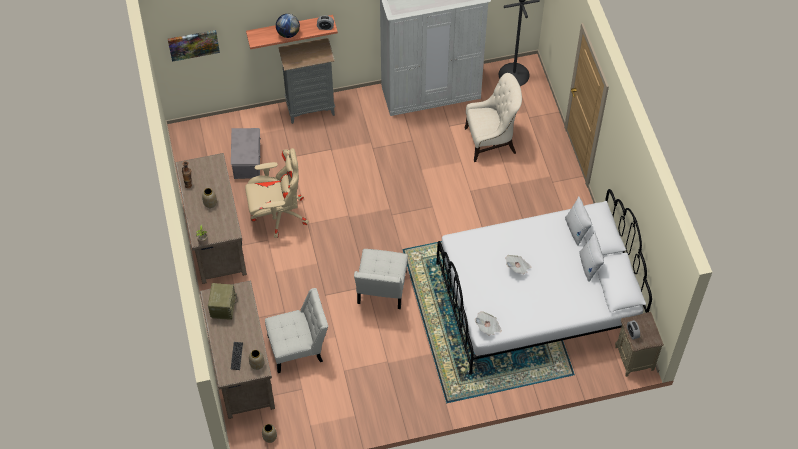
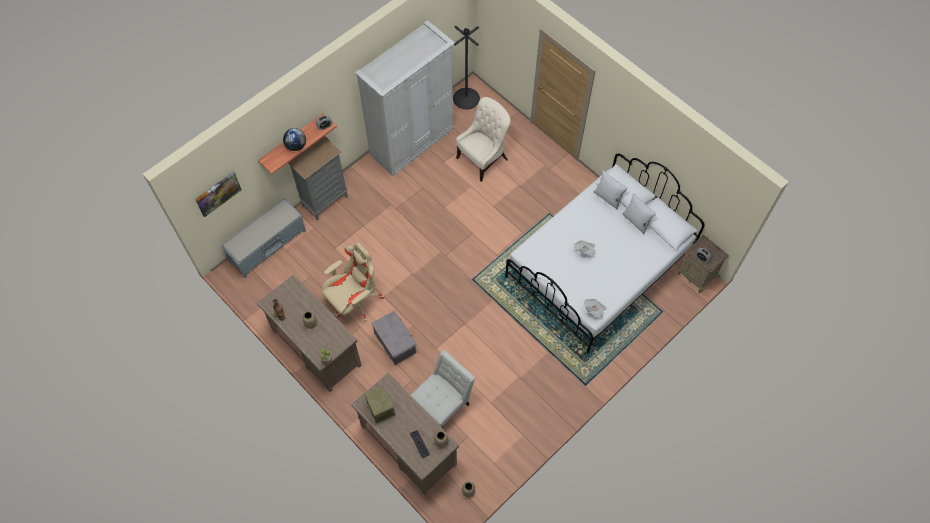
camera: 30 degrees left, 5 degrees up
grey storage box [231,128,261,179] -> grey storage box moved to [371,310,417,365]
white chair [354,249,408,309] -> none
none -> grey bench [221,198,306,278]

